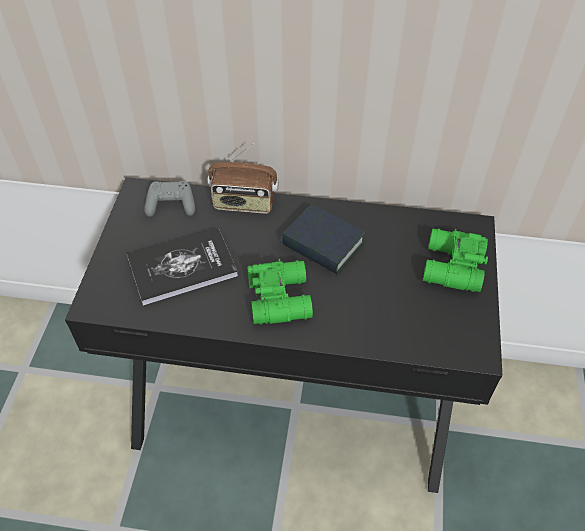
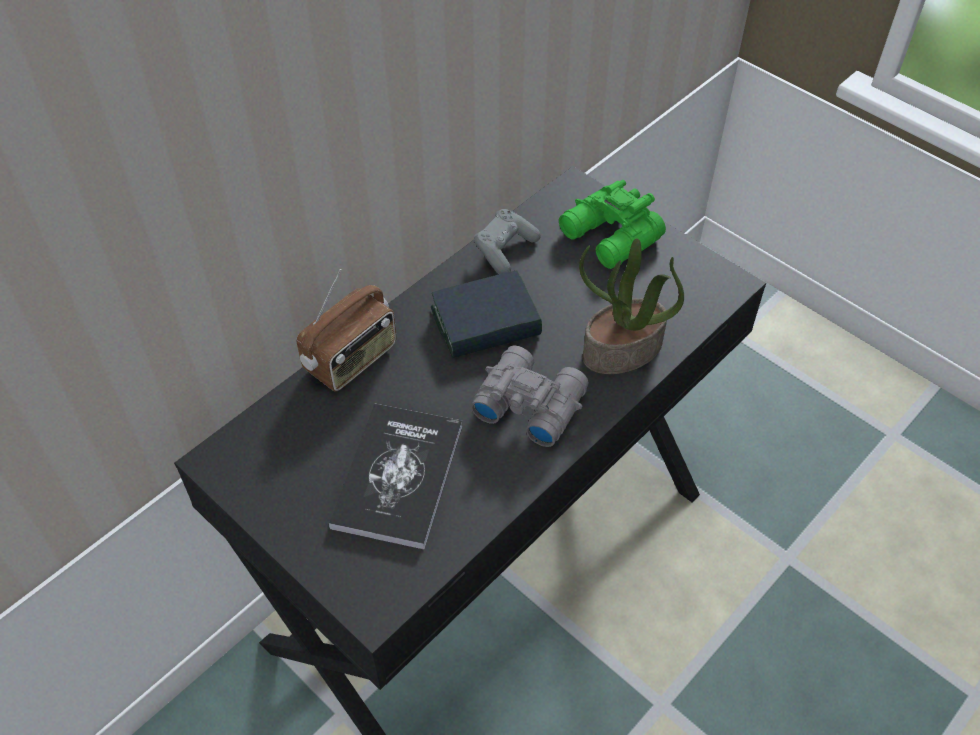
camera: 55 degrees left, 0 degrees up
grey game controller [144,181,195,217] -> grey game controller moved to [473,209,541,274]
green binoculars [247,259,313,325] -> grey binoculars [471,345,589,447]
none -> potted plant [579,239,684,374]

